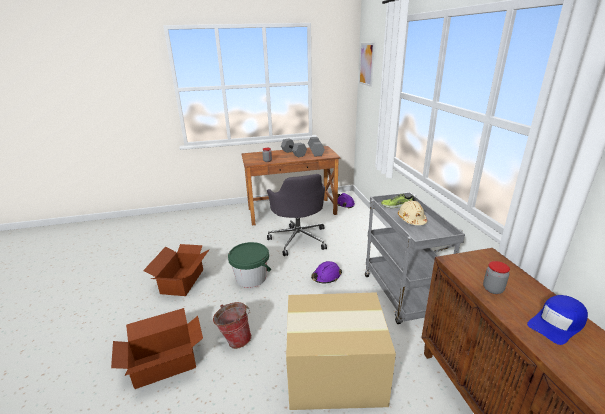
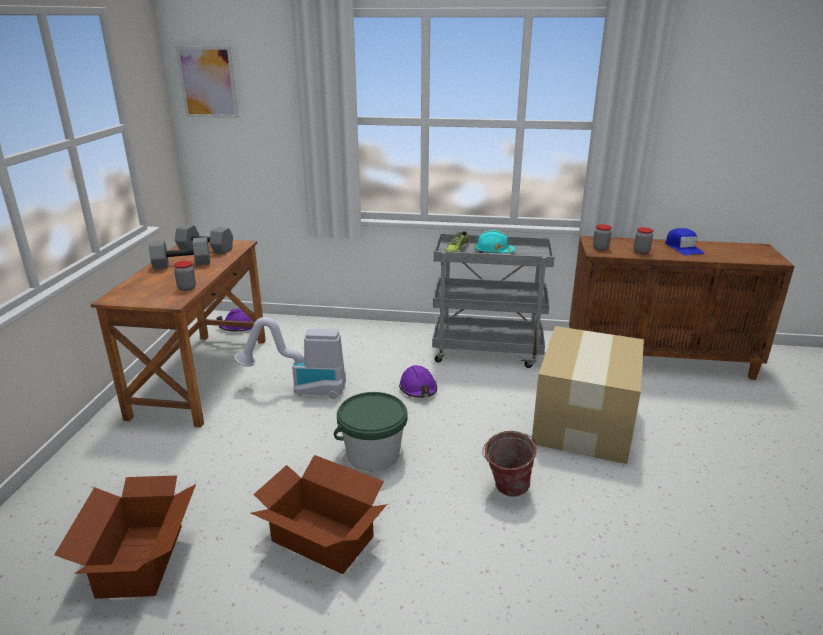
camera: 70 degrees left, 0 degrees up
cardboard box [111,308,203,389] -> cardboard box moved to [54,475,196,599]
grey office chair [267,174,327,256] -> vacuum cleaner [234,317,346,399]
beige hard hat [398,200,427,225] -> turquoise hard hat [474,230,515,253]
none -> jar [593,224,612,251]

